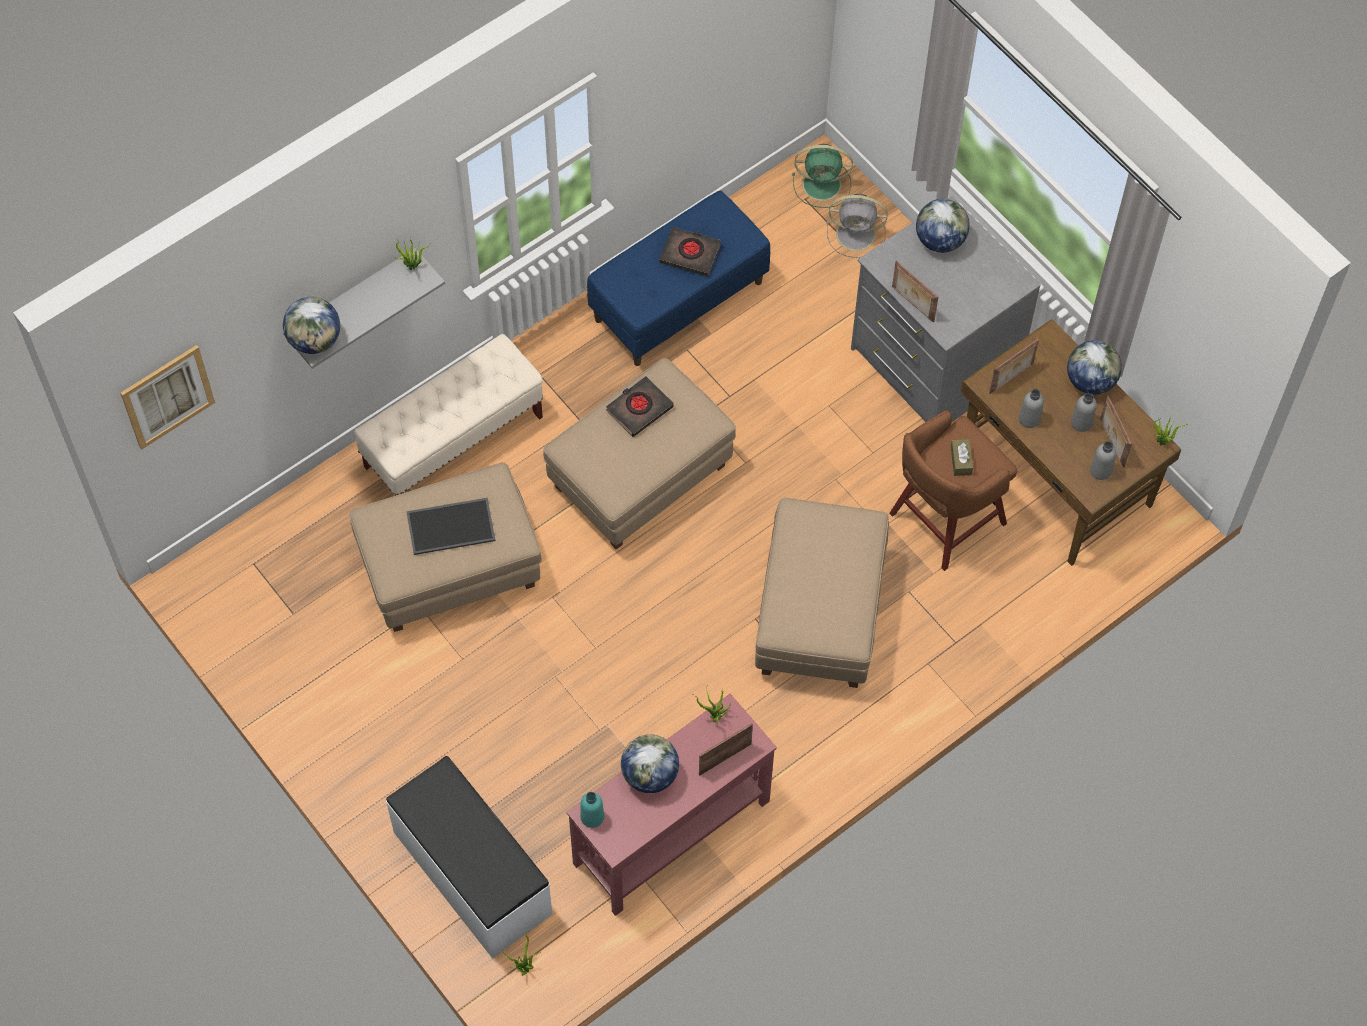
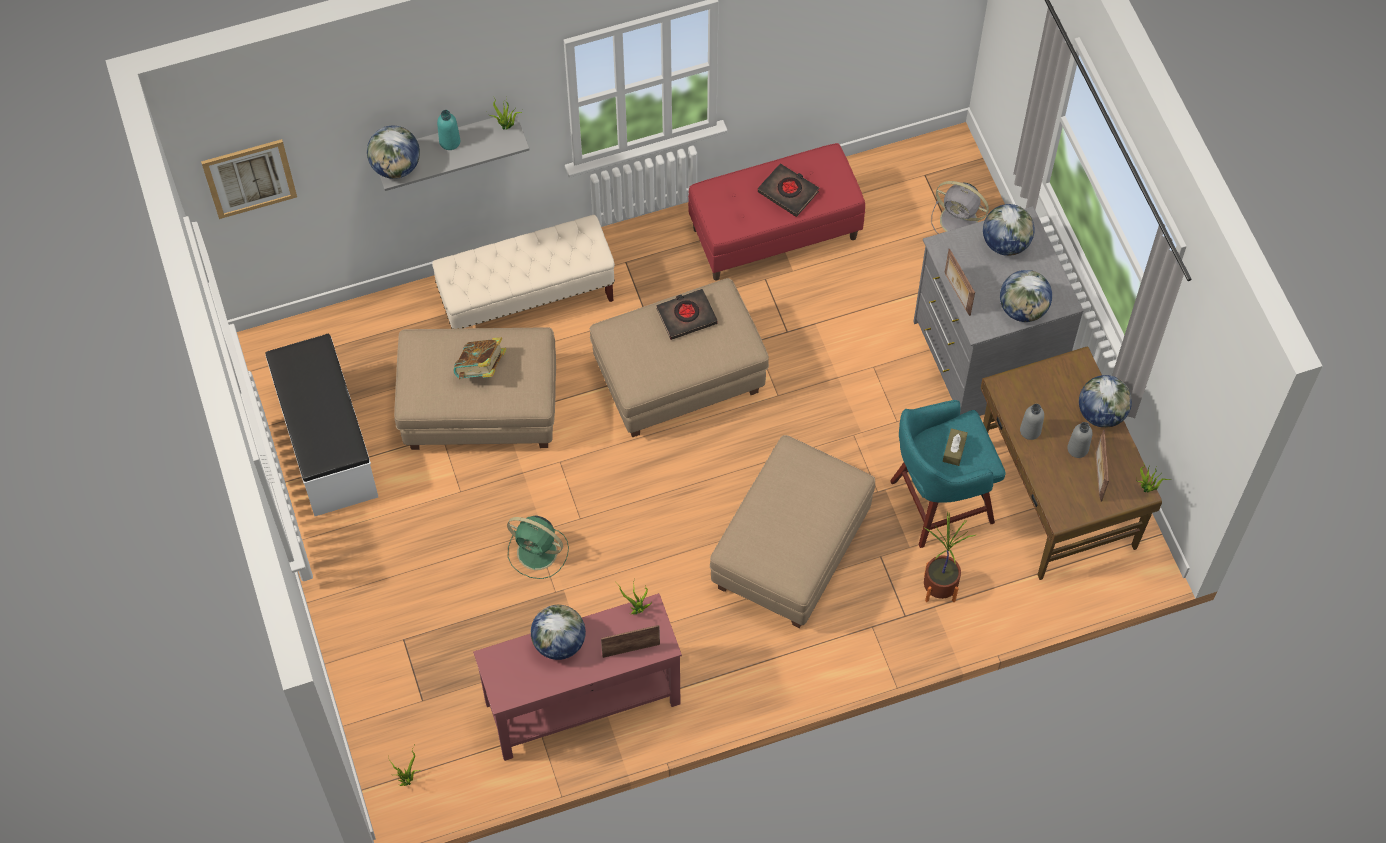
camera: 20 degrees right, 0 degrees up
white bench [386,756,552,959] -> white bench moved to [265,334,378,516]
tray [406,498,496,555] -> book [454,337,507,379]
turquoise bottle [580,792,604,828] -> turquoise bottle moved to [437,110,460,150]
blue bench [587,190,771,366] -> red bench [688,143,865,281]
green fan [792,144,853,208] -> green fan moved to [507,515,569,579]
brown stool [889,411,1018,571] -> turquoise stool [890,400,1006,548]
picture frame [989,339,1039,394] -> none
grey bottle [1090,441,1116,480] -> none
none -> potted plant [924,512,977,602]
none -> globe [1000,270,1052,322]

